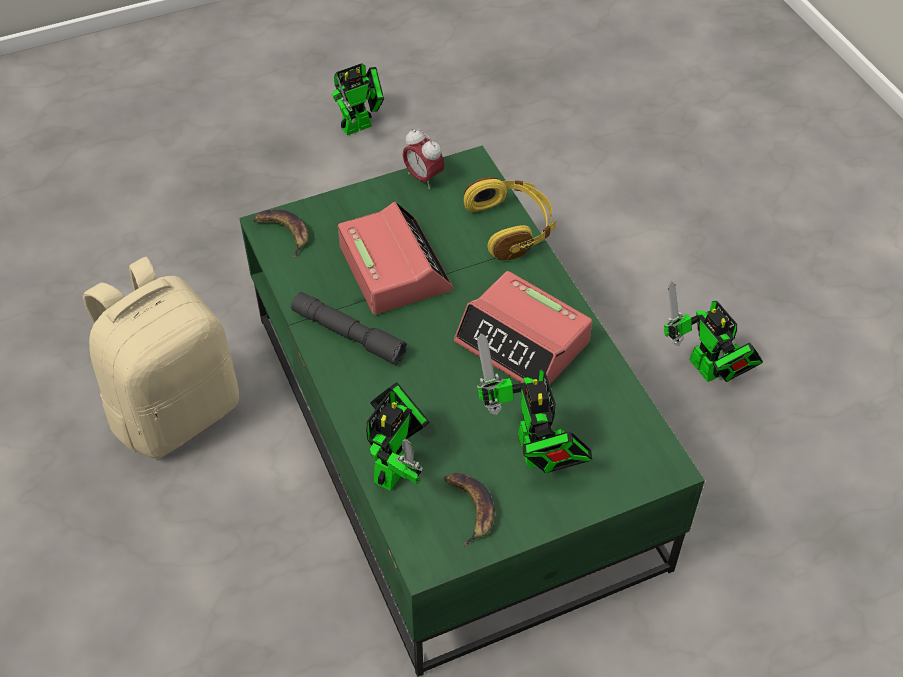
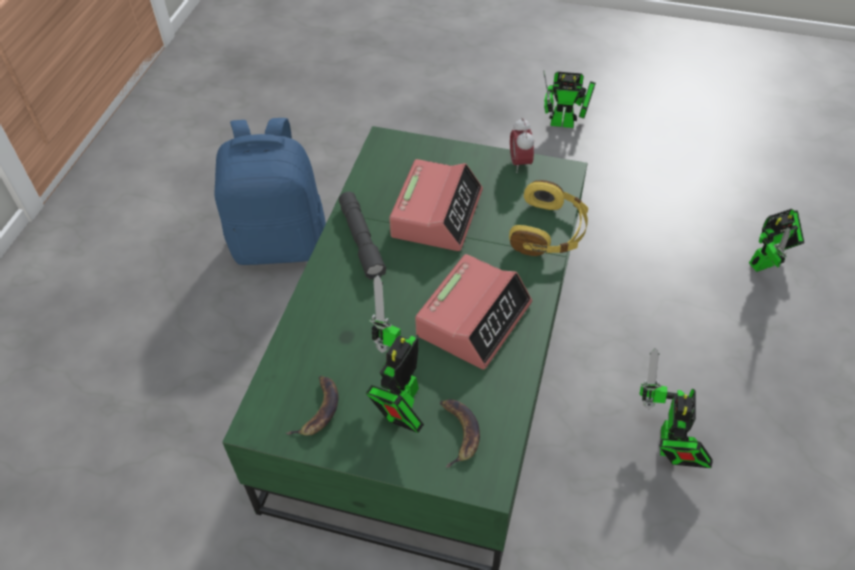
camera: 40 degrees right, 0 degrees up
beige backpack [83,257,239,459] -> blue backpack [214,118,326,265]
banana [252,209,309,258] -> banana moved to [440,399,480,468]
toy robot [366,382,429,491] -> toy robot moved to [749,209,804,272]
alarm clock [454,271,592,384] -> alarm clock turned 135 degrees counterclockwise [415,254,532,370]

